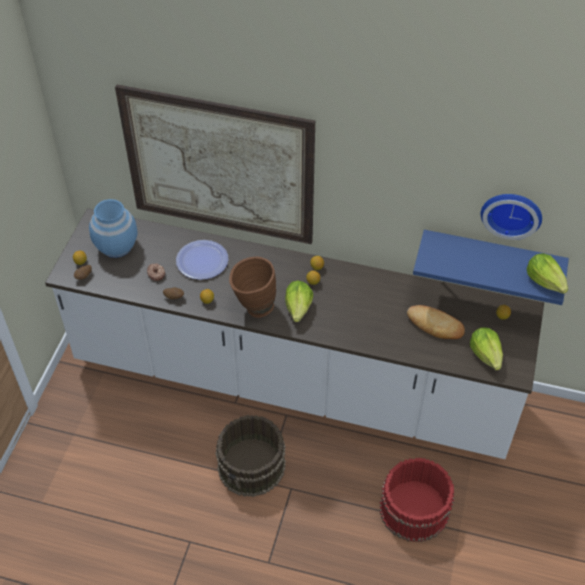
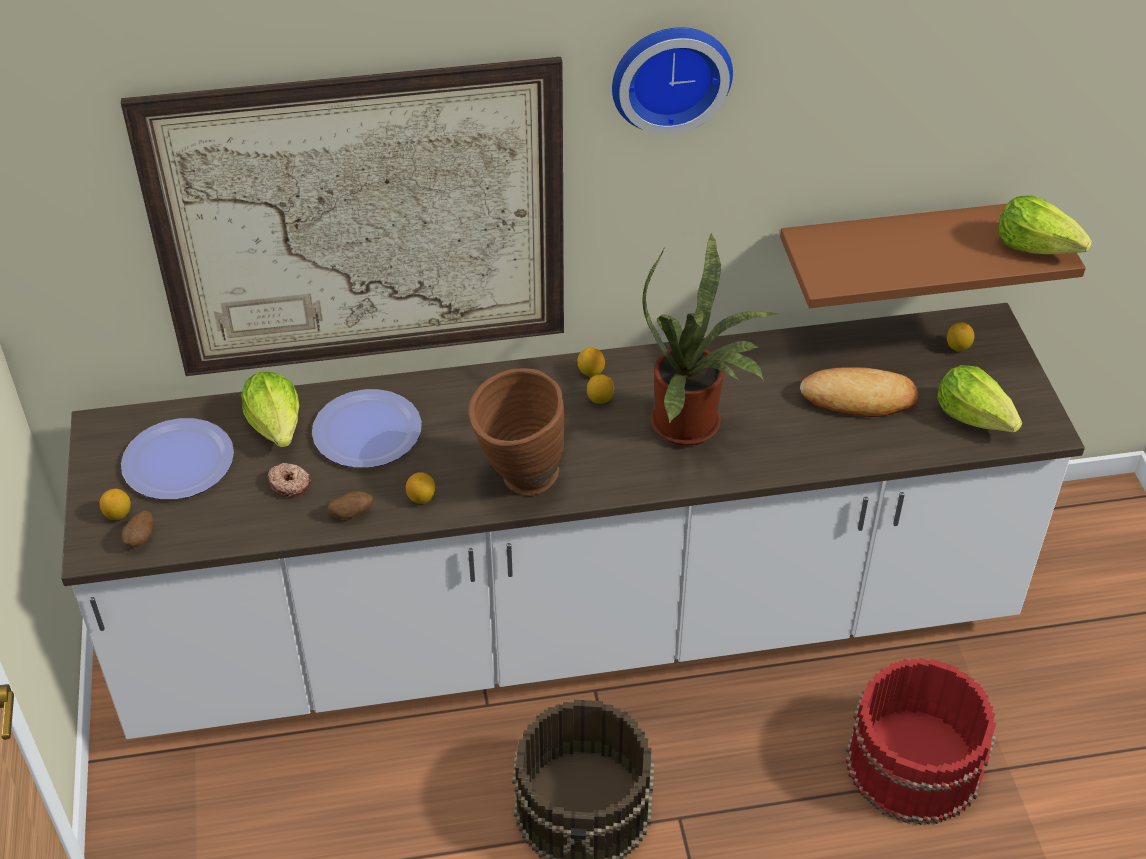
camera: 25 degrees left, 5 degrees down
blue vase [89,199,137,258] -> plate [121,418,234,500]
lettuce [285,281,313,322] -> lettuce moved to [241,371,299,447]
blue shelf [413,230,569,305] -> brown shelf [780,200,1086,308]
wall clock [481,194,542,240] -> wall clock moved to [612,27,733,135]
none -> potted plant [642,234,780,446]

